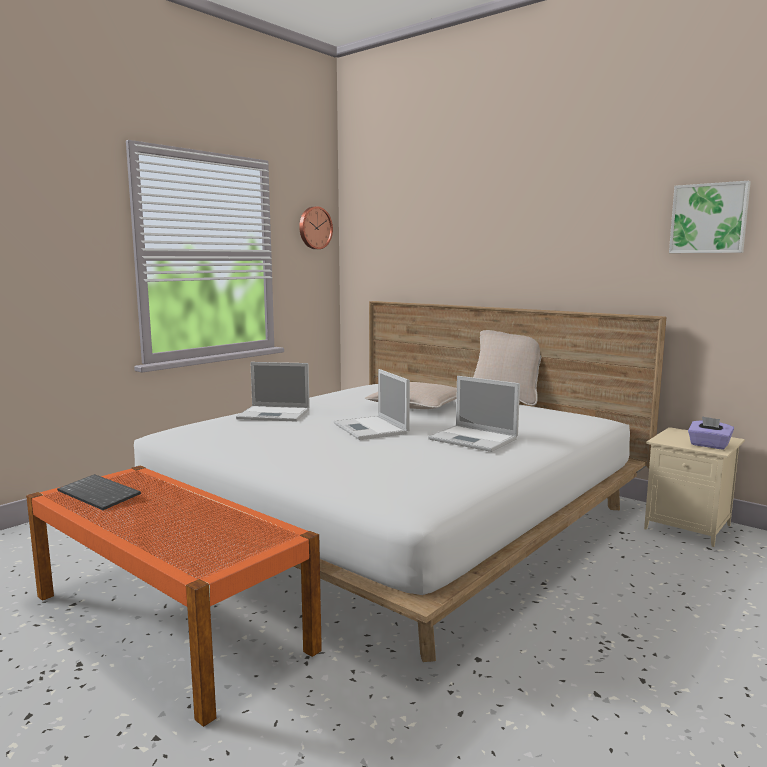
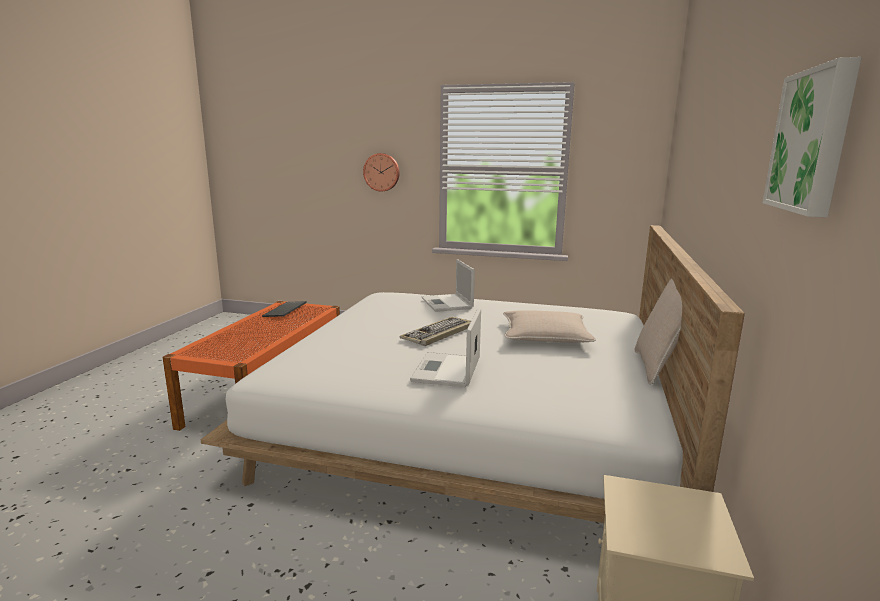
camera: 65 degrees right, 5 degrees up
wall clock [299,206,333,249] -> wall clock moved to [363,153,400,192]
laptop [334,369,410,440] -> keyboard [400,317,471,346]
purple tissue box [688,416,734,450] -> none

